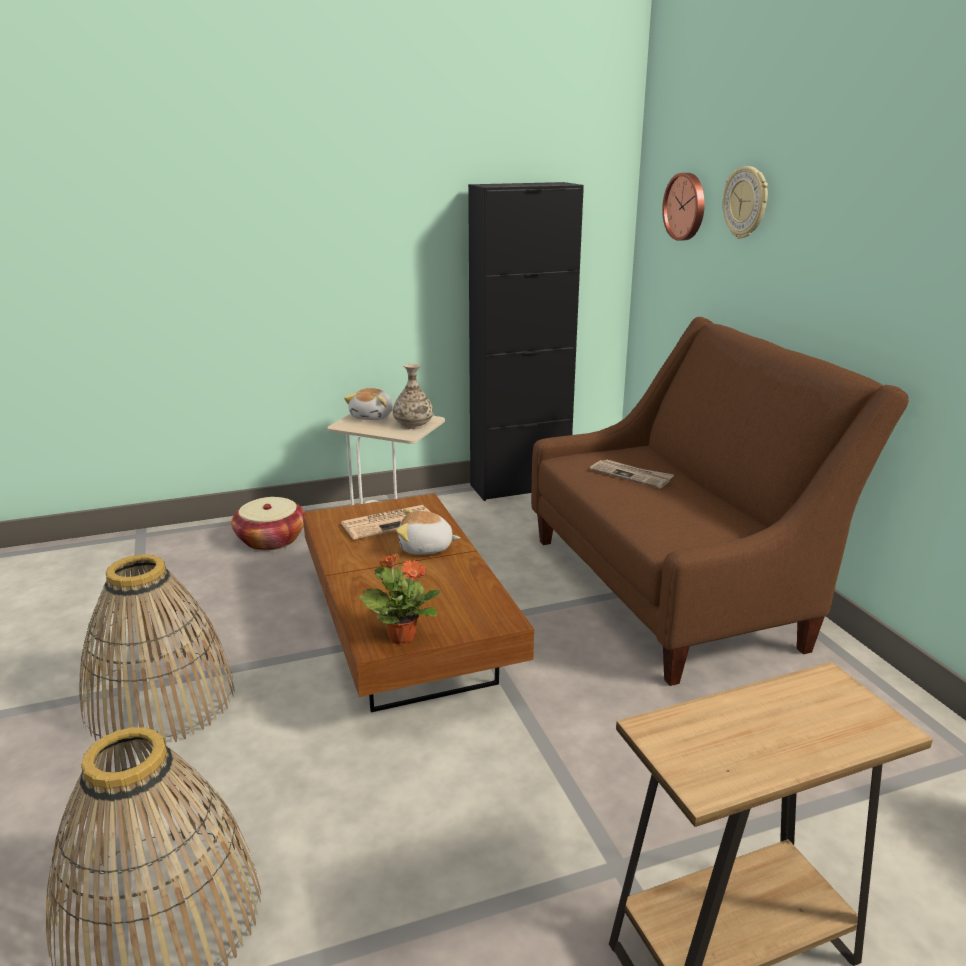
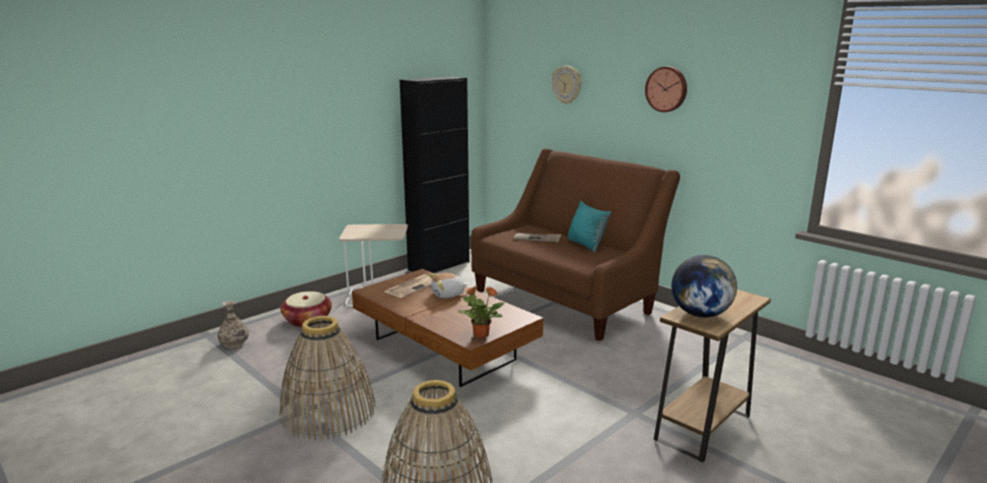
camera: 25 degrees left, 5 degrees down
plush toy [344,388,393,420] -> none
vase [393,363,433,429] -> vase moved to [217,301,249,348]
wall clock [662,173,705,241] -> wall clock moved to [645,66,687,112]
none -> turquoise pillow [568,201,611,252]
none -> globe [671,255,737,318]

